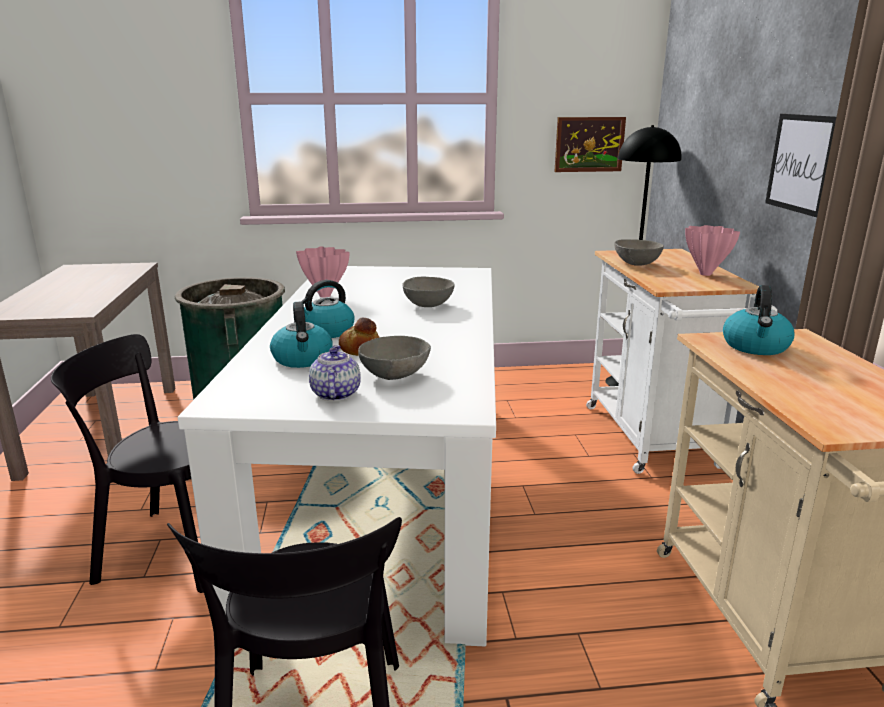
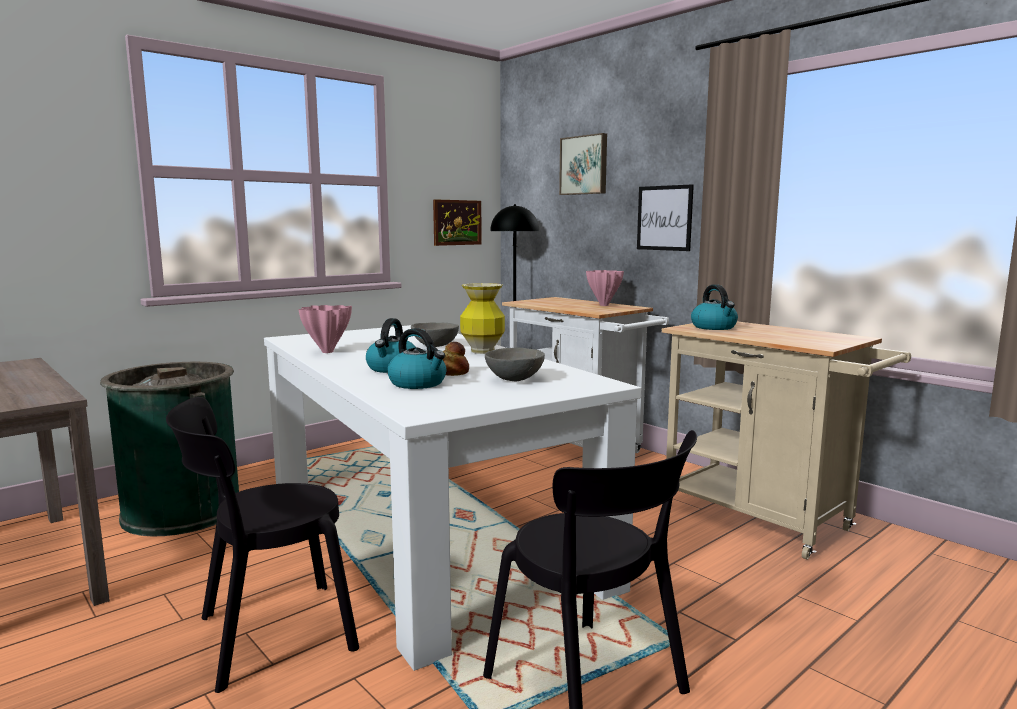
camera: 35 degrees left, 10 degrees down
teapot [309,345,361,401] -> none
grey bowl [614,239,664,266] -> none
none -> vase [460,283,505,354]
none -> picture [559,133,607,195]

